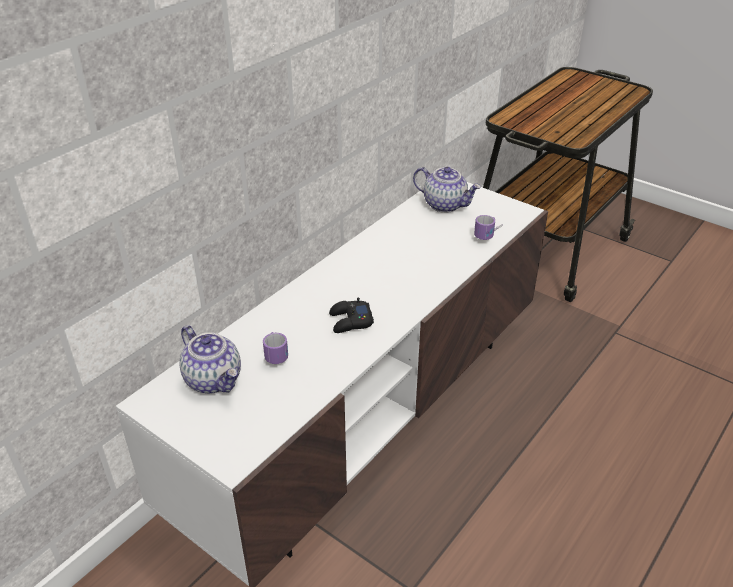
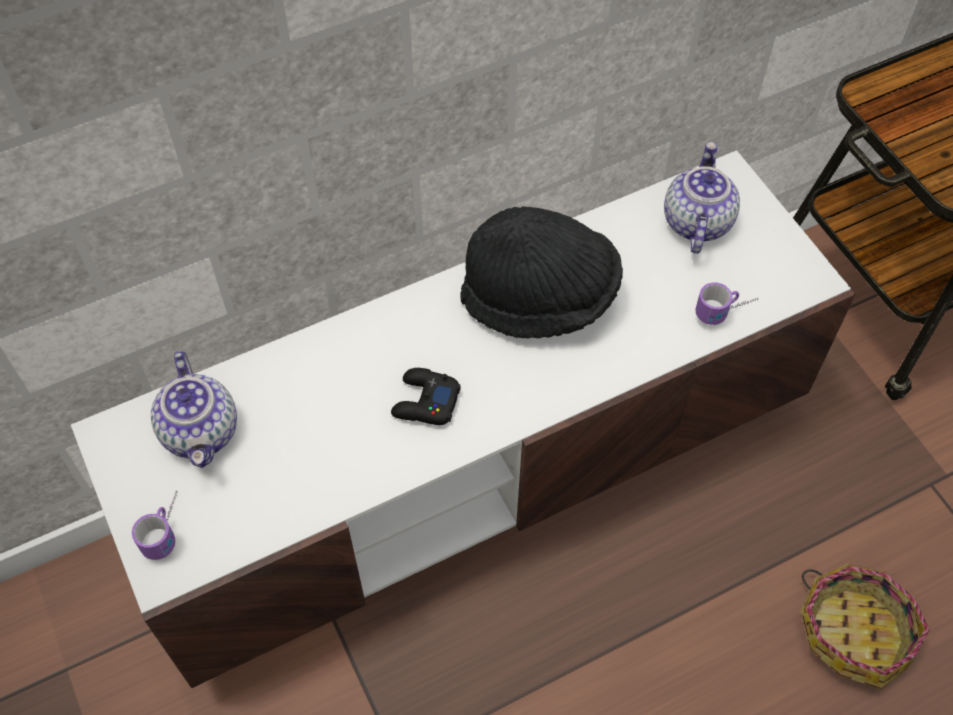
camera: 25 degrees right, 20 degrees up
mug [263,332,288,364] -> mug moved to [132,491,178,560]
teapot [413,167,481,213] -> teapot turned 135 degrees counterclockwise [664,142,740,254]
none -> black hat [460,206,623,339]
none -> basket [801,564,930,689]

